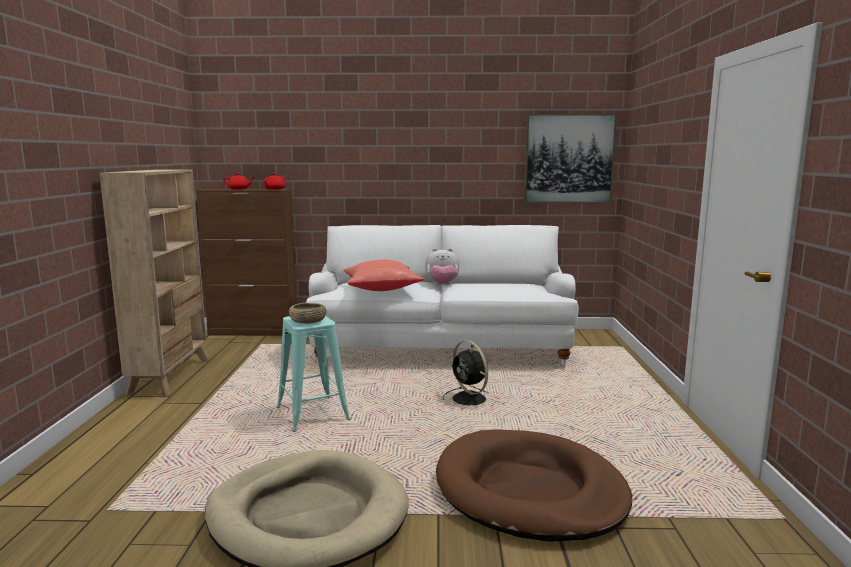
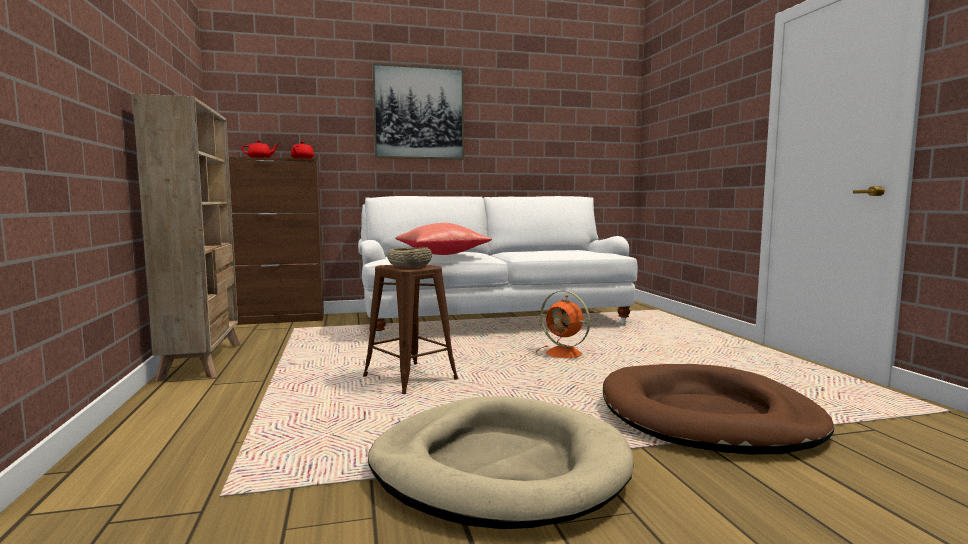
camera: 15 degrees left, 5 degrees down
turquoise stool [277,316,350,432] -> brown stool [363,265,458,394]
plush toy [425,248,460,285] -> none
black fan [443,340,493,407] -> orange fan [536,291,593,358]
picture [524,114,617,203] -> picture moved to [373,63,464,160]

